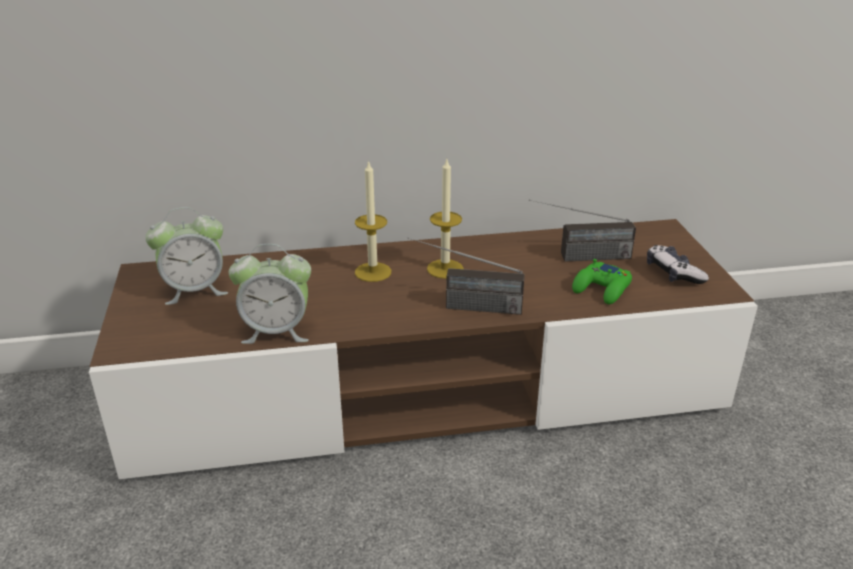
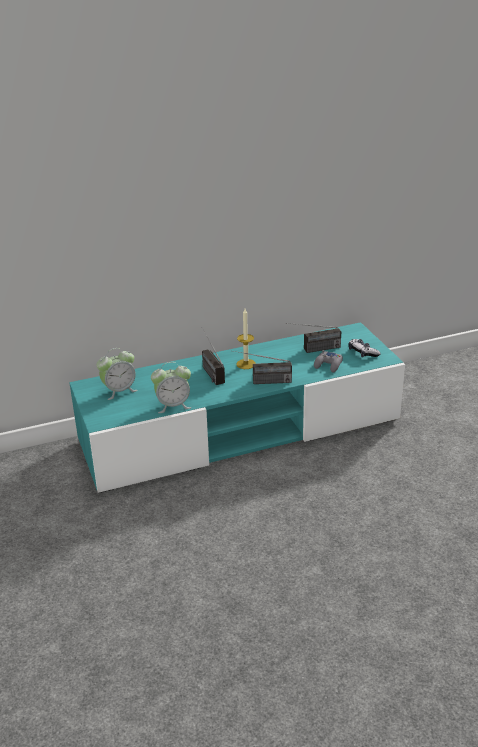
camera: 10 degrees left, 0 degrees up
brown tv stand [89,219,758,479] -> turquoise tv stand [69,322,405,493]
candle [355,160,391,282] -> radio [202,328,225,385]
green game controller [572,259,632,304] -> grey game controller [314,350,343,372]

